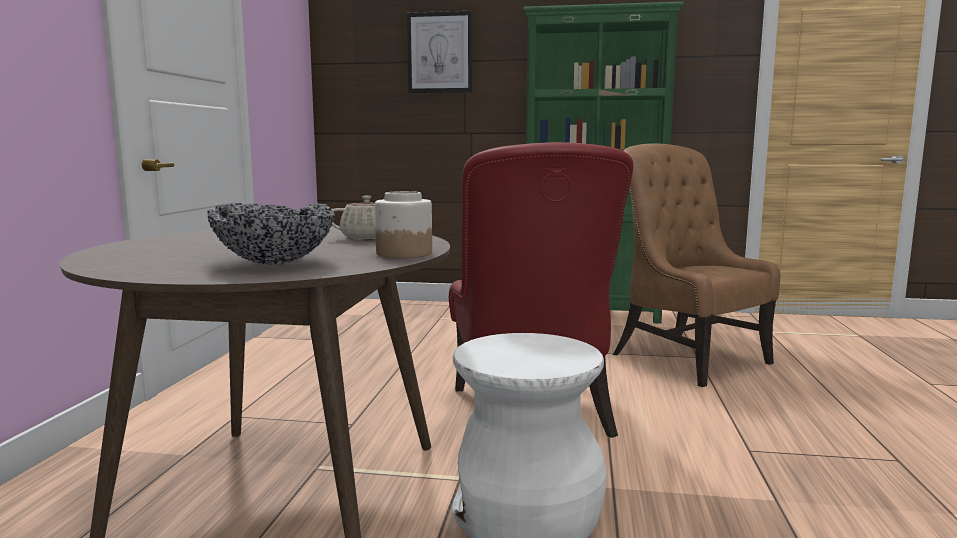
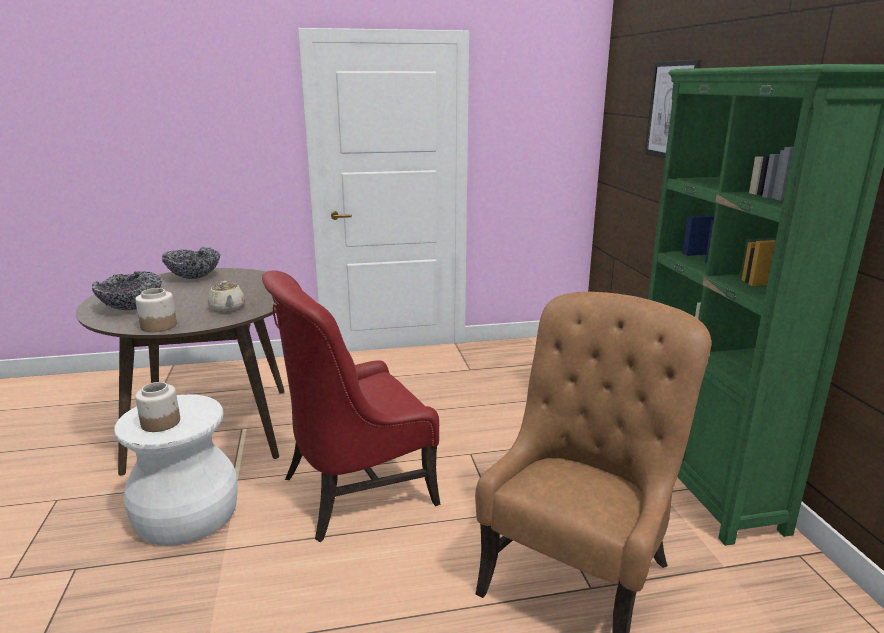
camera: 70 degrees right, 10 degrees up
none -> jar [135,382,180,432]
none -> bowl [162,247,220,279]

